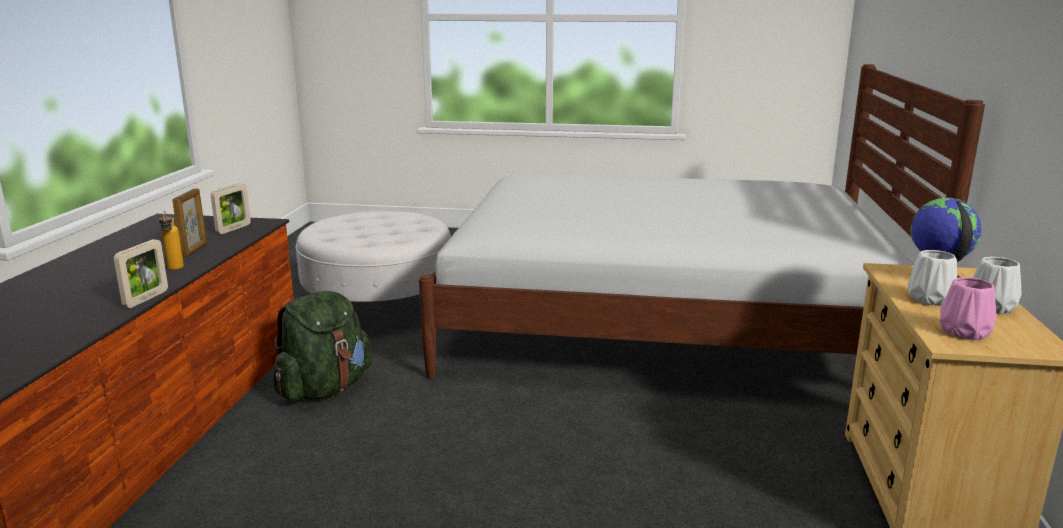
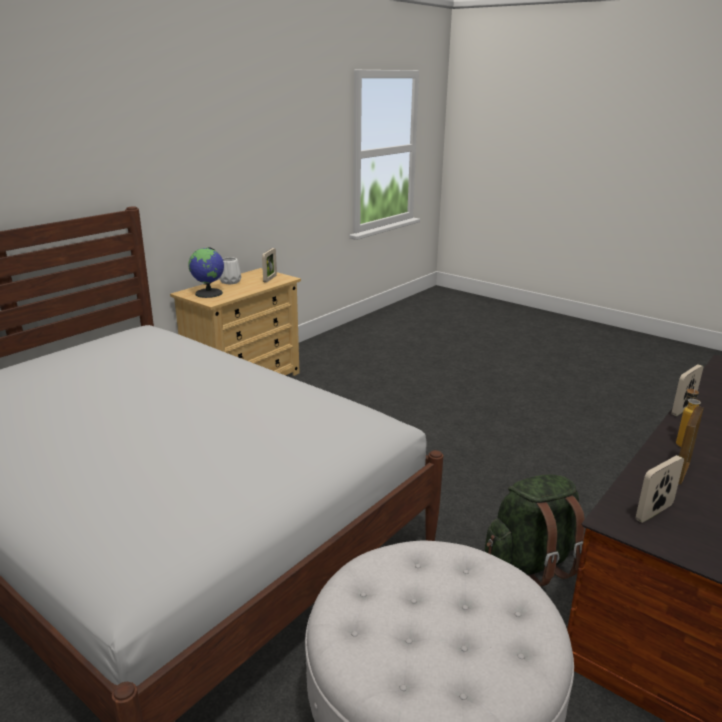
camera: 150 degrees left, 5 degrees up
white vase [908,250,957,306] -> none
pink vase [940,277,996,340] -> picture frame [262,248,277,283]

